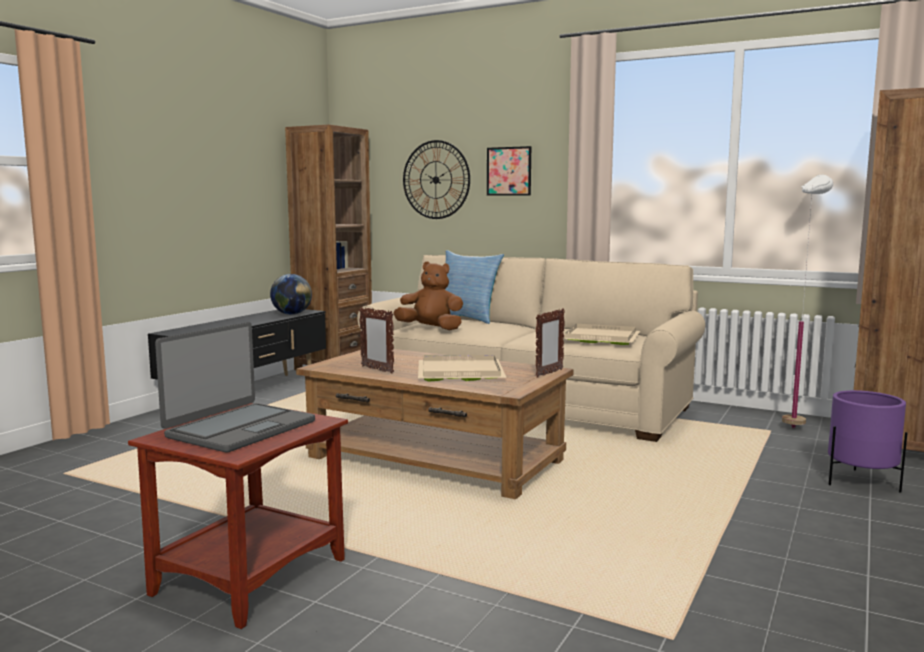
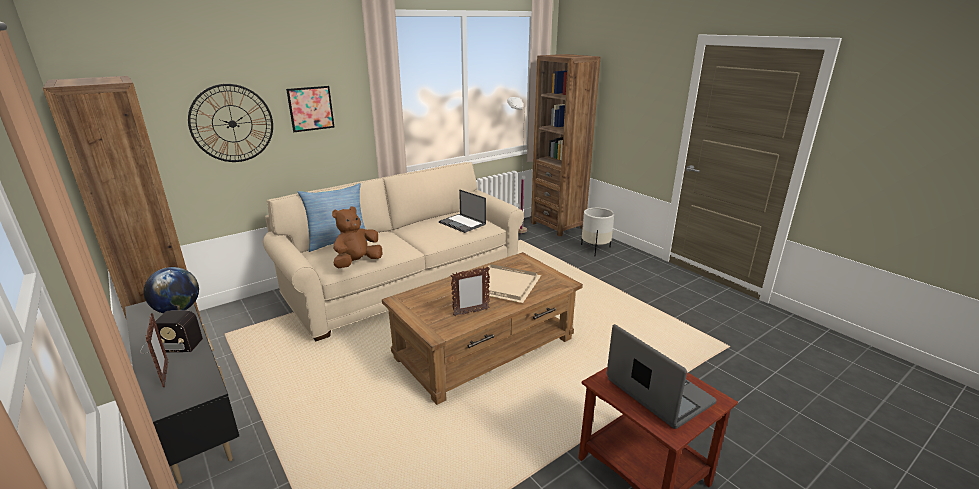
camera: 65 degrees left, 15 degrees up
picture frame [536,308,565,377] -> picture frame moved to [145,313,169,387]
beige tray [564,324,640,345] -> laptop [439,189,486,233]
purple planter [828,390,908,493] -> white planter [581,208,614,255]
none -> radio [140,310,203,354]

